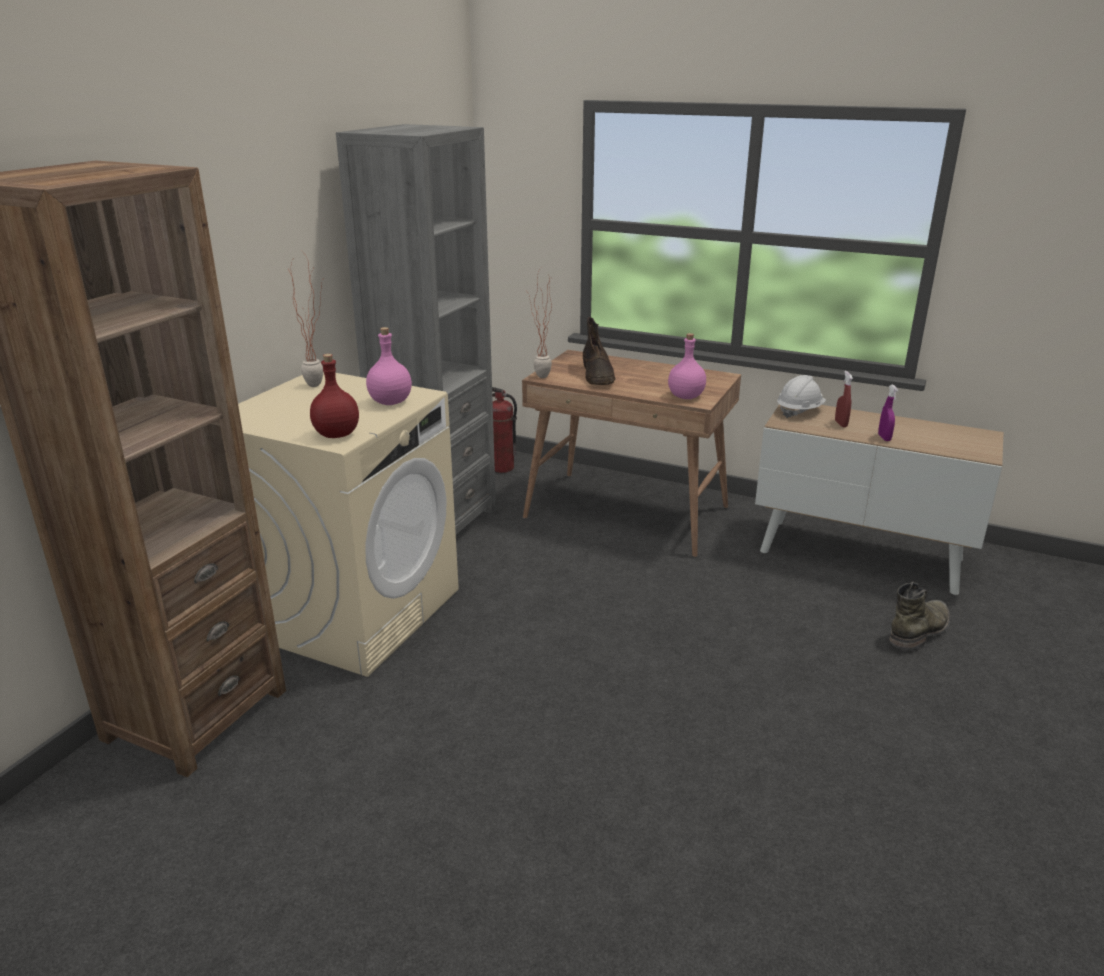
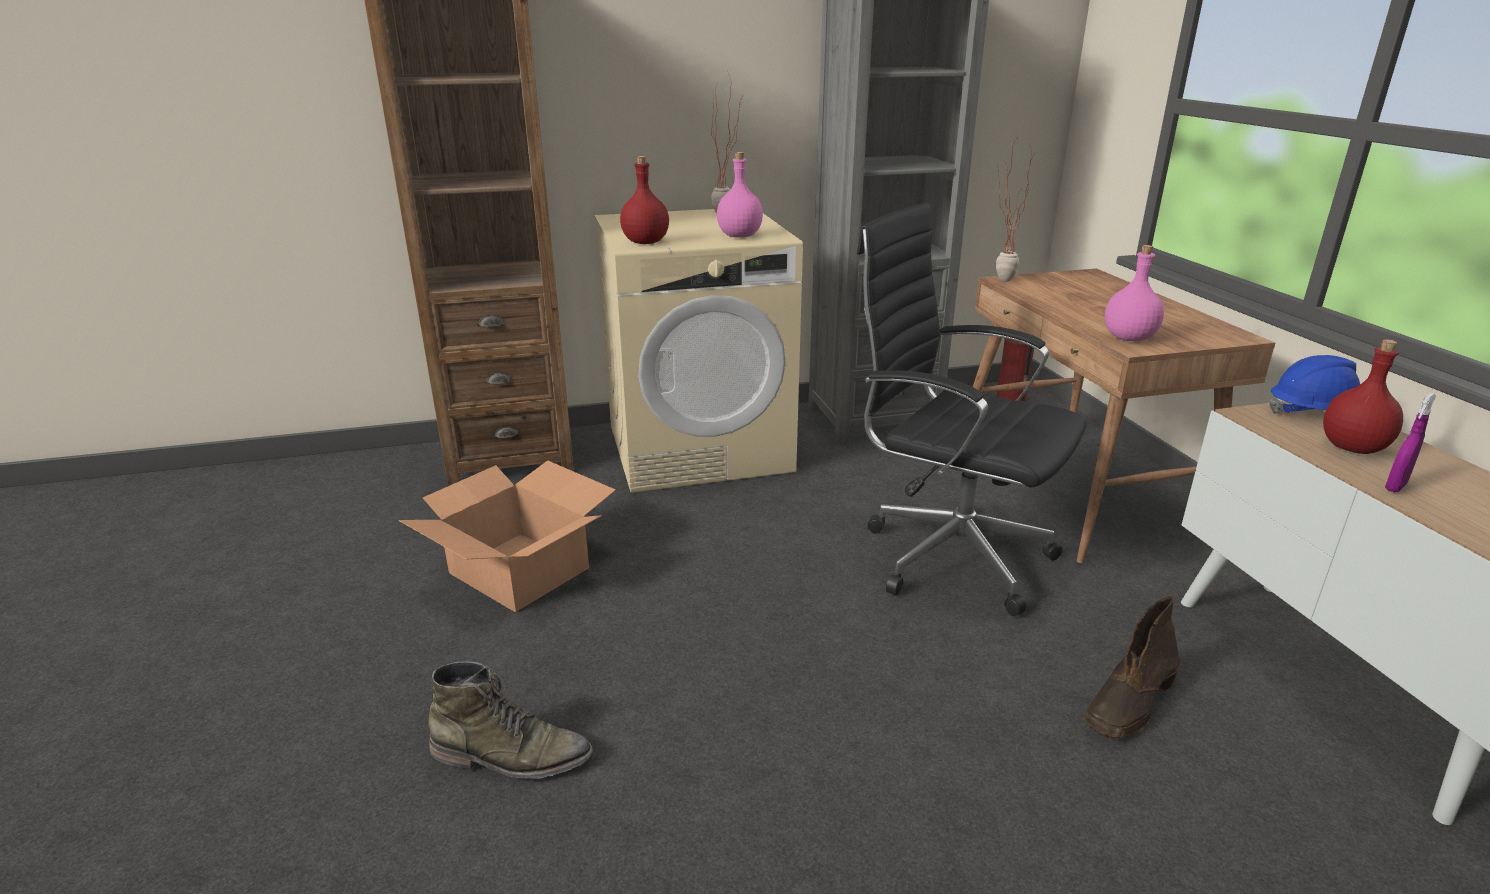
camera: 50 degrees right, 0 degrees up
brown boot [583,317,616,385] -> brown boot moved to [1085,596,1180,739]
white hard hat [777,375,826,418] -> blue hard hat [1269,355,1360,414]
red spray bottle [835,371,853,427] -> red bottle [1323,339,1403,454]
green boot [889,582,950,650] -> green boot moved to [429,662,593,779]
none -> cardboard box [398,460,616,612]
none -> black office chair [857,202,1086,616]

